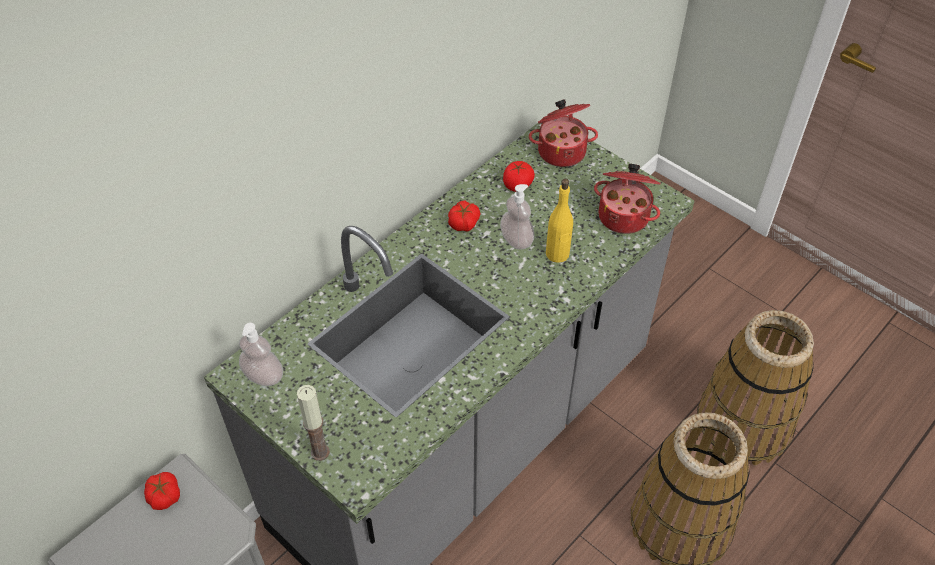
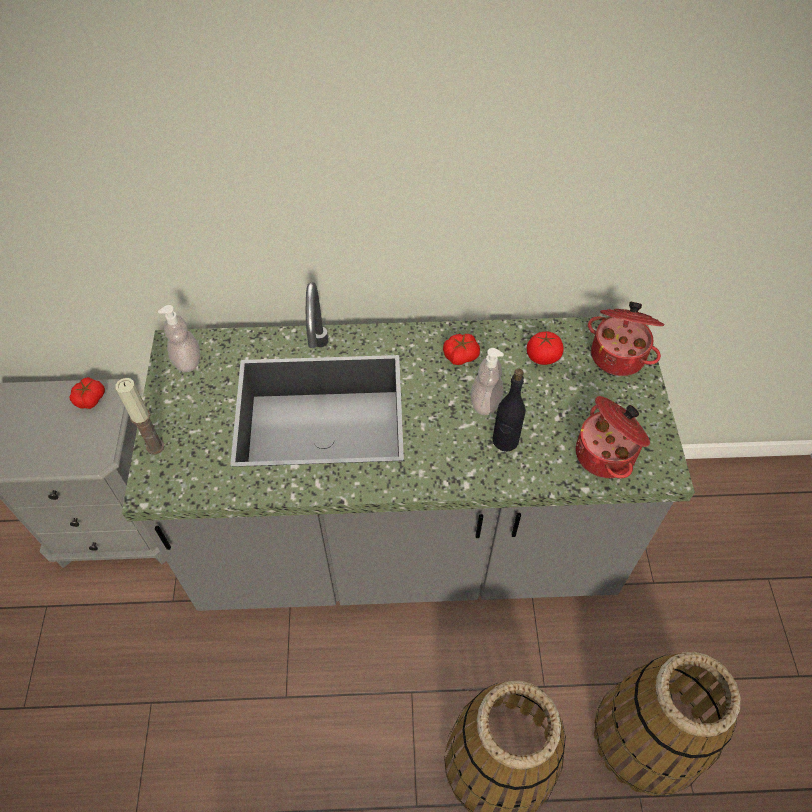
camera: 45 degrees right, 5 degrees up
yellow bottle [546,179,573,263] -> black bottle [492,369,526,452]

